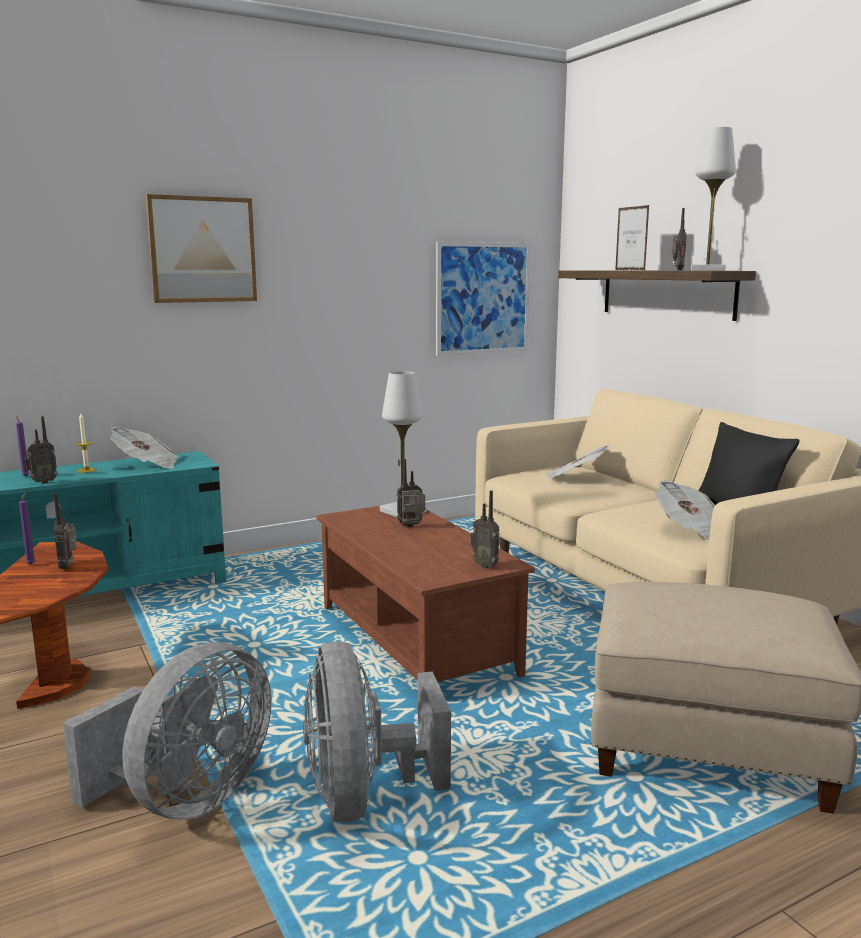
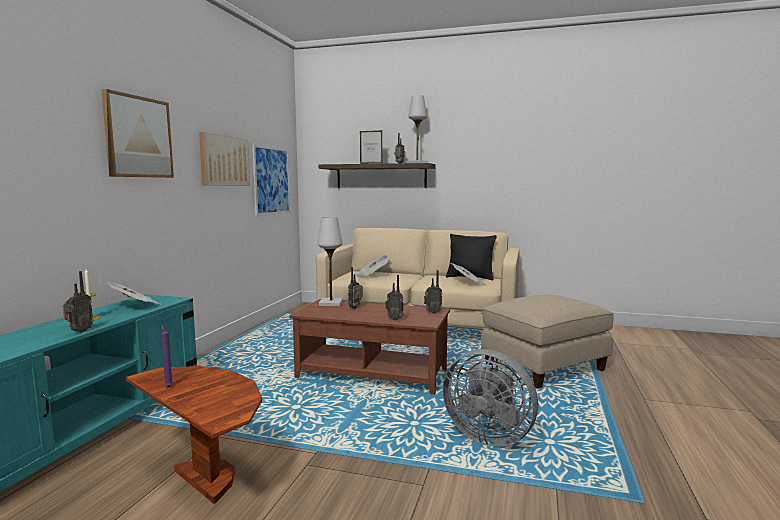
camera: 45 degrees left, 5 degrees down
purple candle [16,416,30,477] -> none
radio [54,493,77,569] -> radio moved to [385,275,403,321]
grey fan [63,642,271,820] -> none
none -> picture [199,132,250,186]

